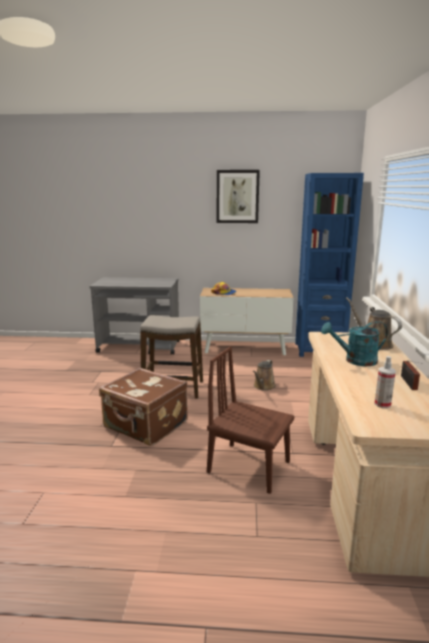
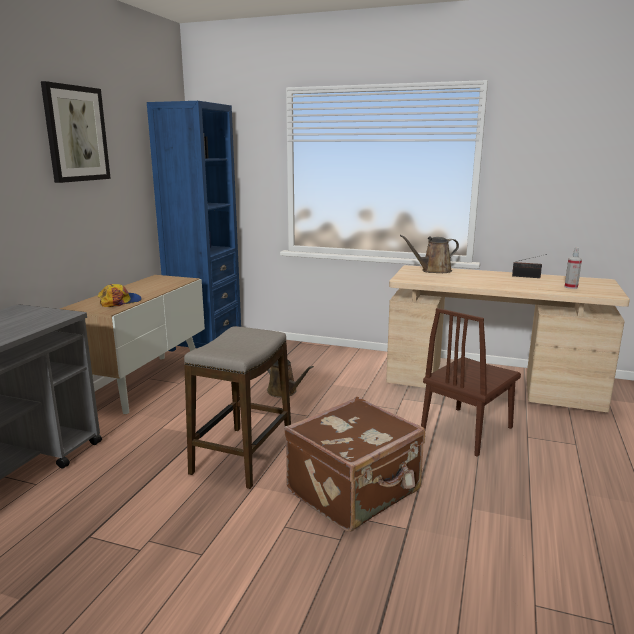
camera: 75 degrees left, 0 degrees up
turquoise watering can [321,321,388,366] -> none

